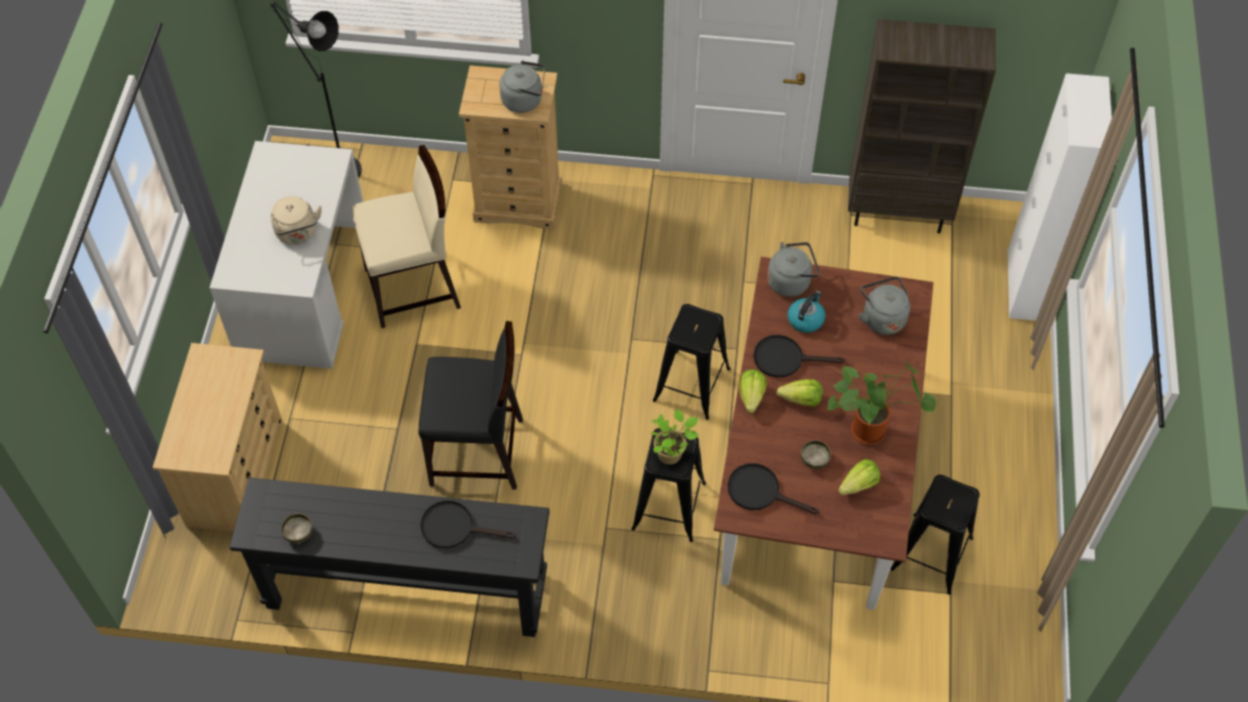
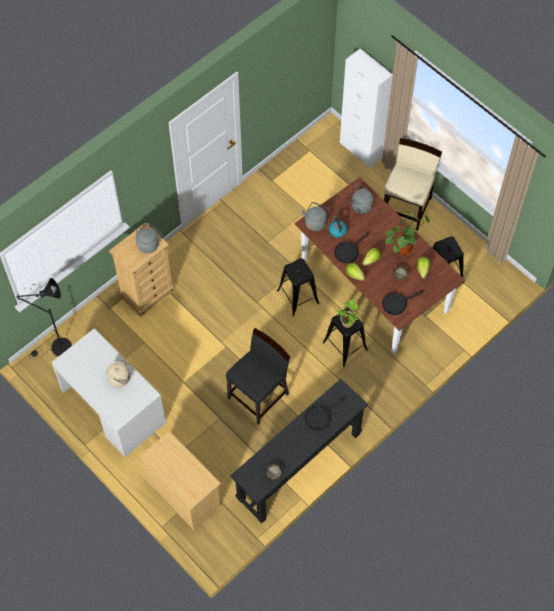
camera: 50 degrees left, 5 degrees up
beige chair [351,145,461,328] -> beige chair moved to [384,138,442,231]
brown bookcase [848,19,996,234] -> none

